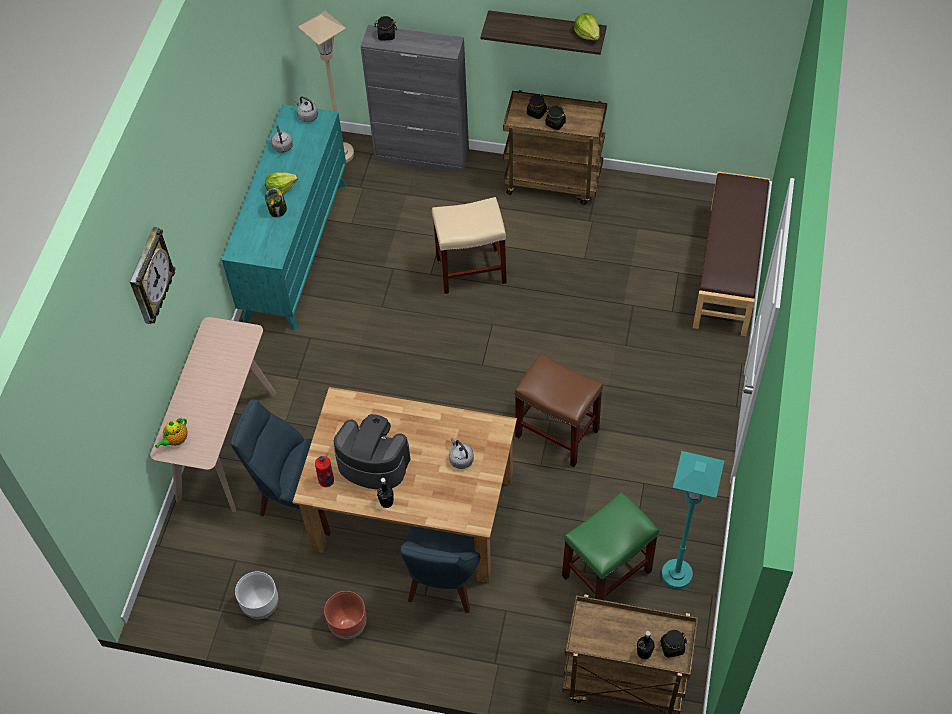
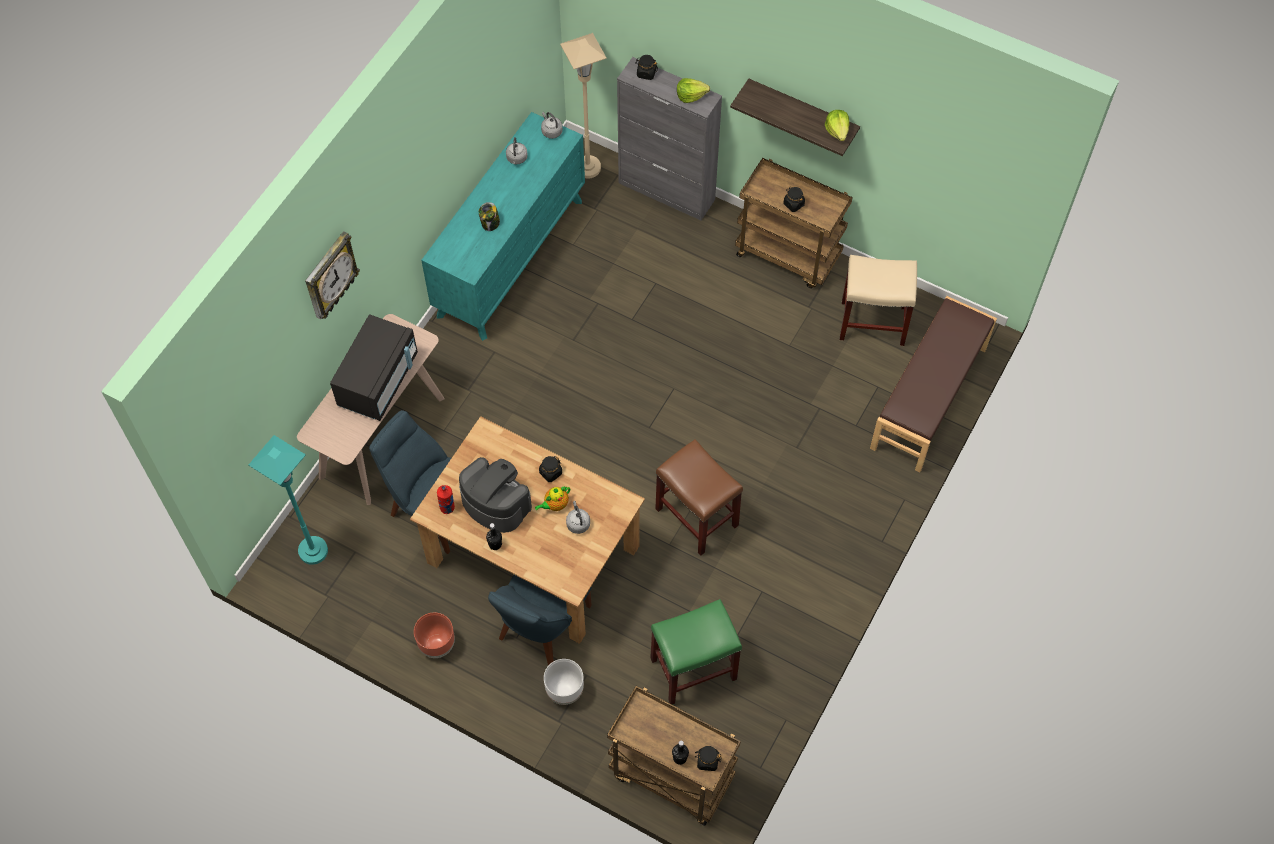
camera: 15 degrees right, 5 degrees up
teapot [155,418,187,448] -> teapot moved to [535,486,570,511]
white planter [235,571,279,619] -> white planter moved to [544,659,584,705]
lettuce [265,172,298,194] -> lettuce moved to [677,78,710,103]
beige stool [432,197,507,294] -> beige stool moved to [840,255,917,346]
black jar [527,94,547,119] -> black jar moved to [539,456,562,482]
turquoise floor lamp [662,451,724,589] -> turquoise floor lamp moved to [248,435,328,565]
none -> black microwave [330,314,418,421]

